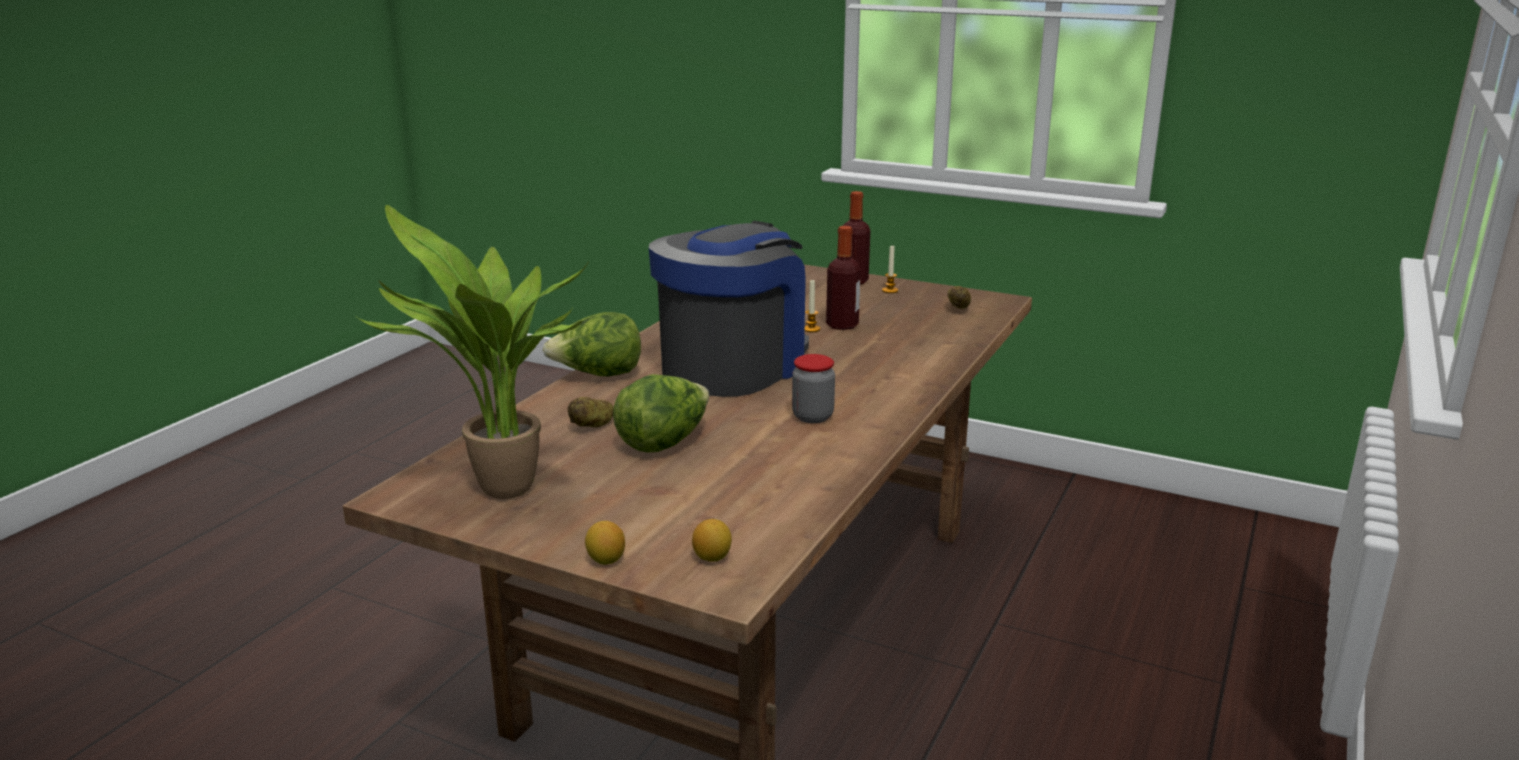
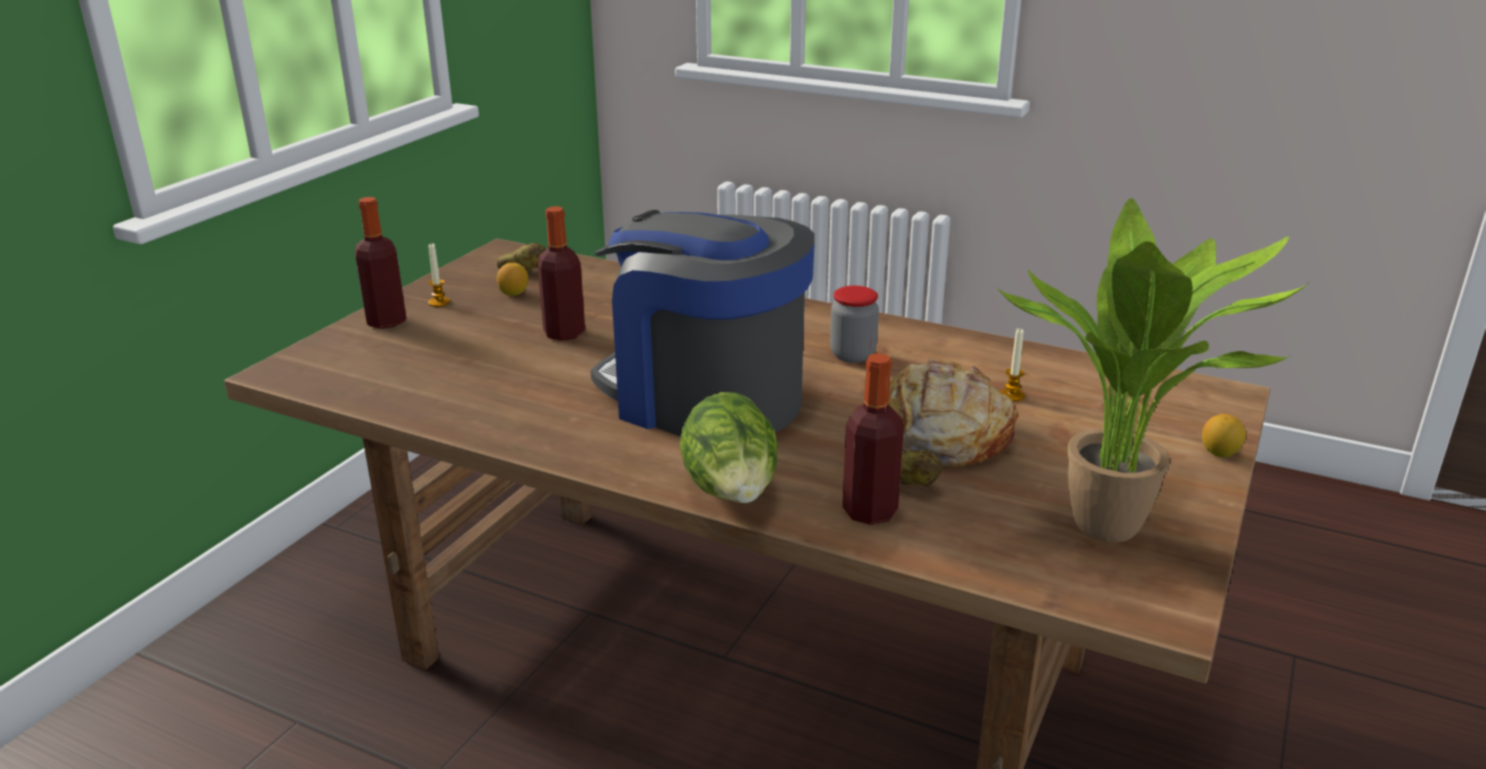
camera: 90 degrees left, 5 degrees up
lettuce [613,374,709,453] -> bread [889,358,1019,467]
lemon [692,519,732,562] -> lemon moved to [497,263,528,296]
candle [805,279,820,332] -> candle moved to [1000,328,1025,402]
none -> bottle [842,353,904,525]

